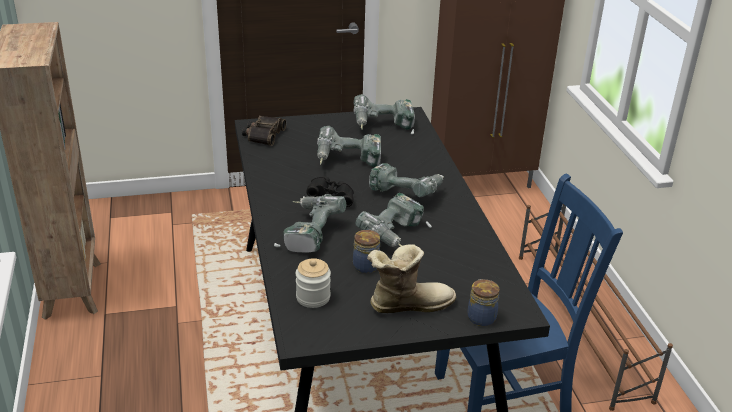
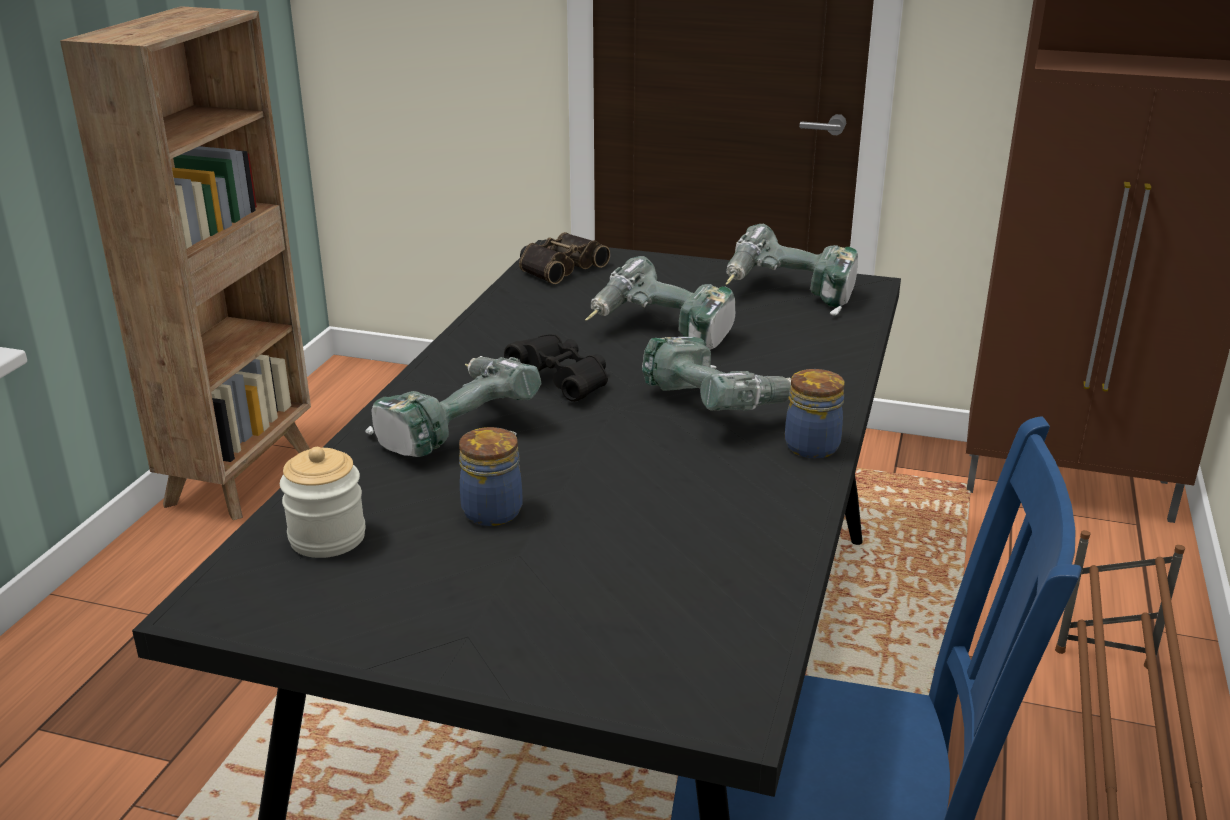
camera: 30 degrees right, 5 degrees down
power drill [356,193,432,247] -> none
boot [367,244,456,313] -> none
jar [468,279,500,326] -> jar moved to [785,369,845,458]

